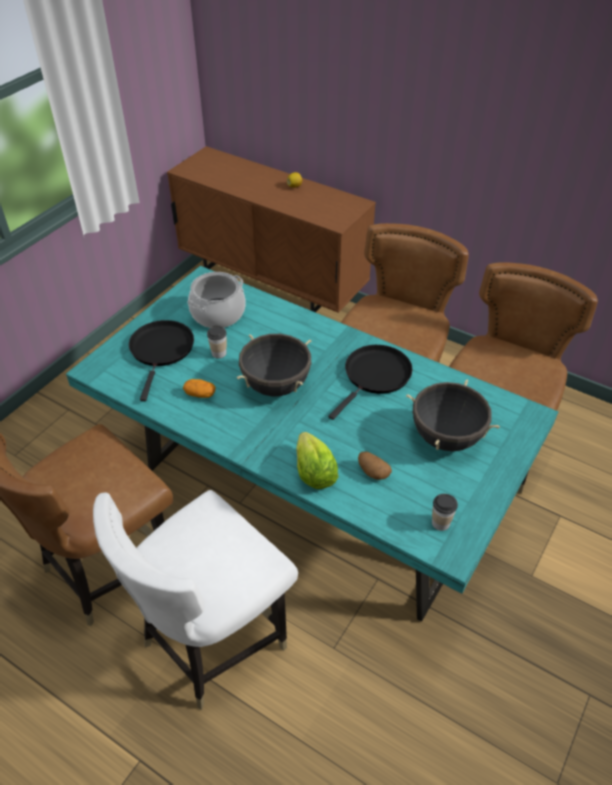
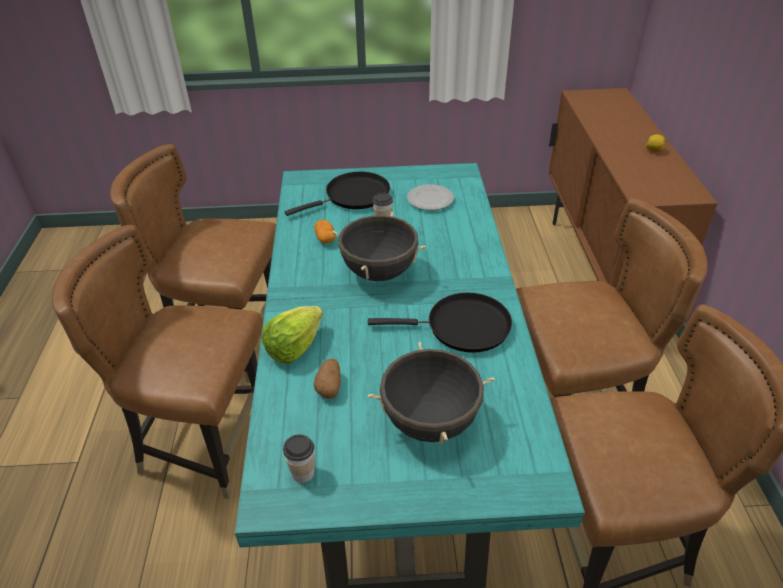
camera: 55 degrees right, 5 degrees down
white chair [93,490,298,710] -> brown chair [52,225,263,499]
cooking pot [188,272,246,328] -> plate [407,184,454,210]

